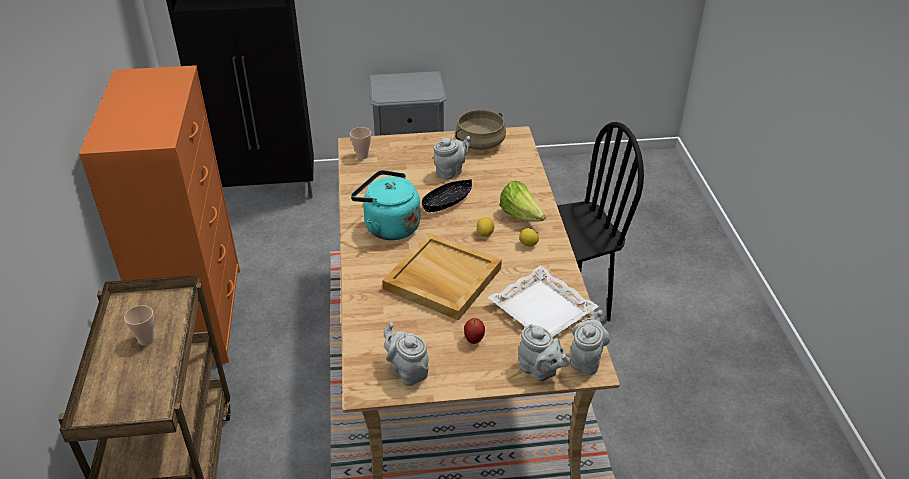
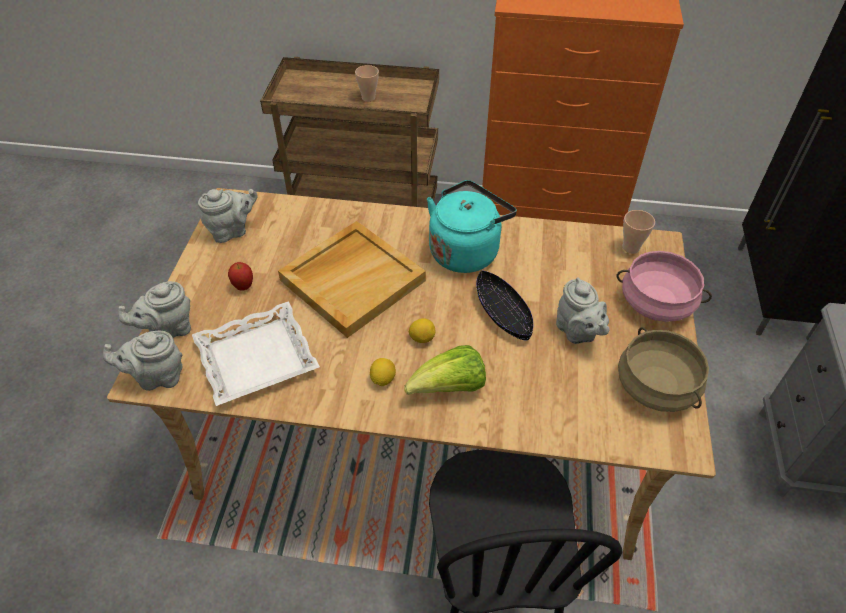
camera: 105 degrees right, 10 degrees up
grey teapot [571,310,610,375] -> grey teapot turned 135 degrees clockwise [103,331,182,391]
none -> pink cooking pot [617,251,712,322]

